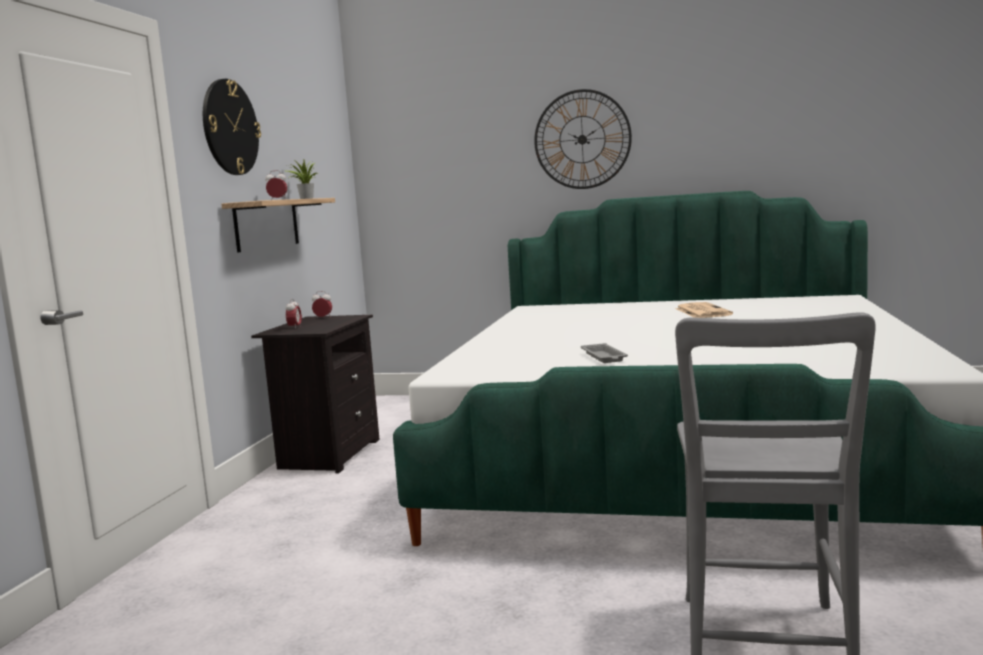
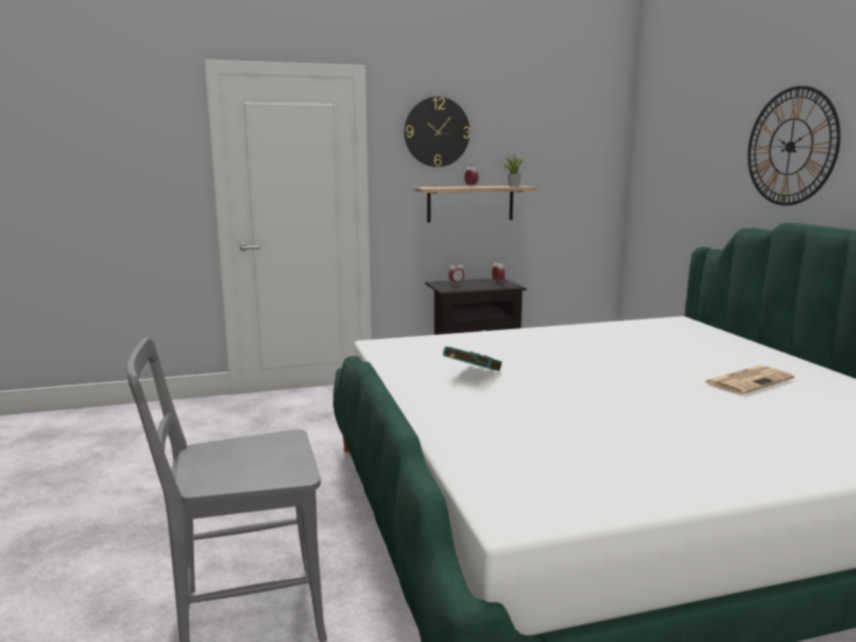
camera: 60 degrees right, 5 degrees up
grey tray [581,343,628,363] -> turquoise book [443,346,502,372]

